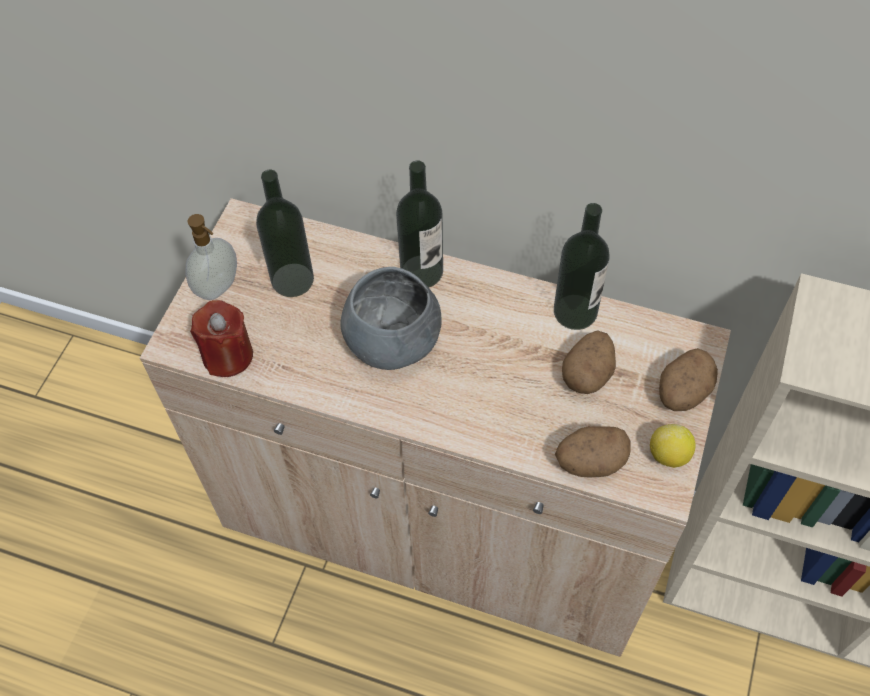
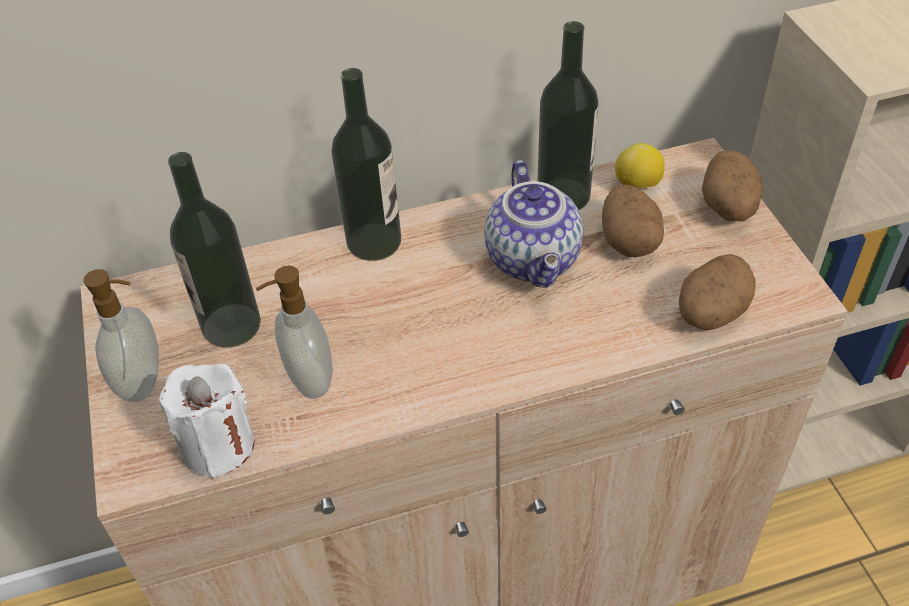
camera: 35 degrees left, 10 degrees down
red candle [190,300,253,377] -> white candle [159,364,254,479]
grey bowl [340,267,442,370] -> none
lemon [650,424,695,468] -> lemon moved to [615,143,665,189]
none -> soap dispenser [256,266,333,399]
none -> teapot [484,160,583,288]

